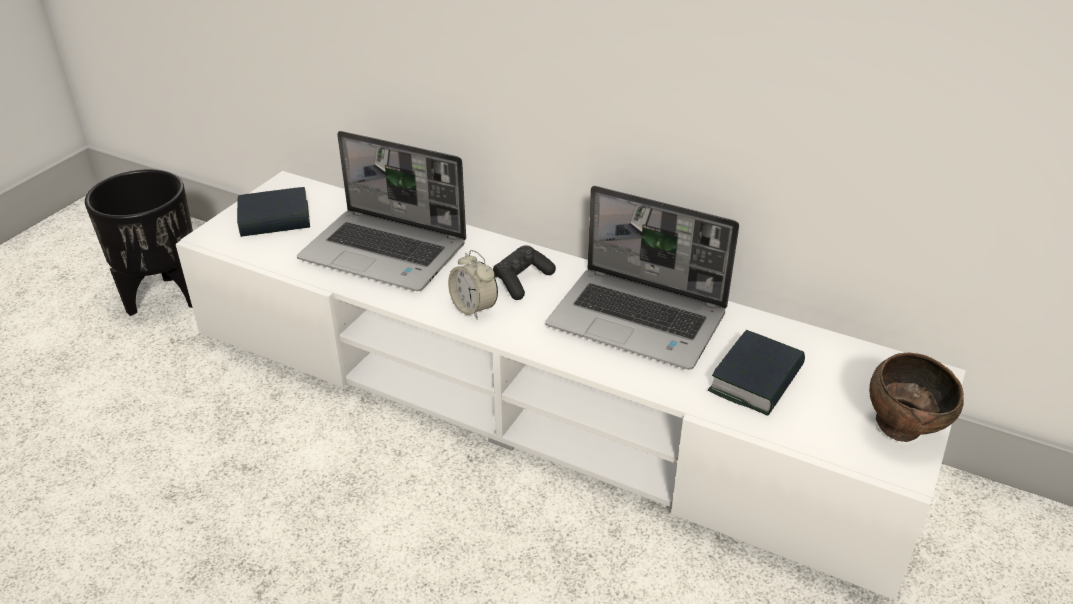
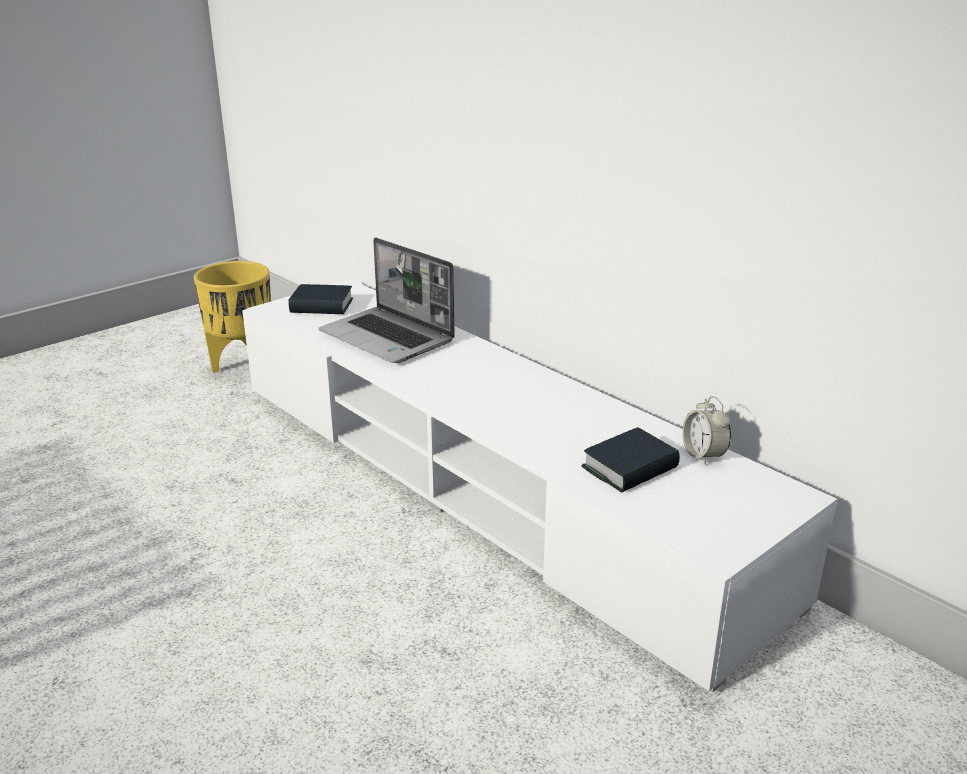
camera: 20 degrees right, 10 degrees down
black planter [85,169,193,316] -> yellow planter [194,261,271,373]
alarm clock [448,250,498,320] -> alarm clock moved to [682,396,731,465]
black game controller [493,245,556,300] -> none
laptop [546,186,739,370] -> none
brown bowl [869,353,964,442] -> none

